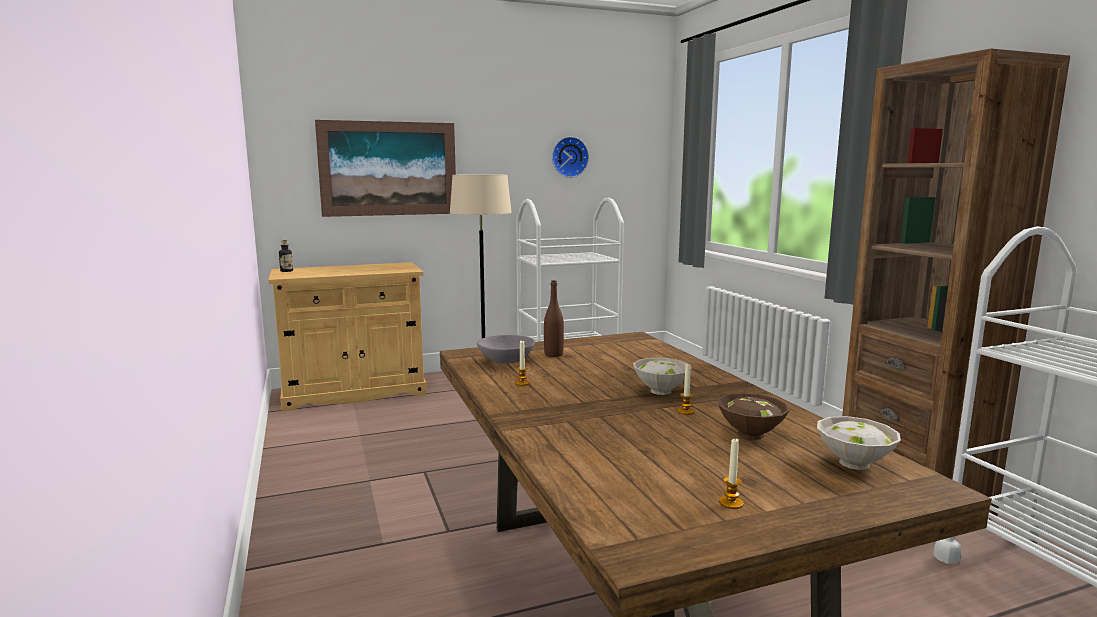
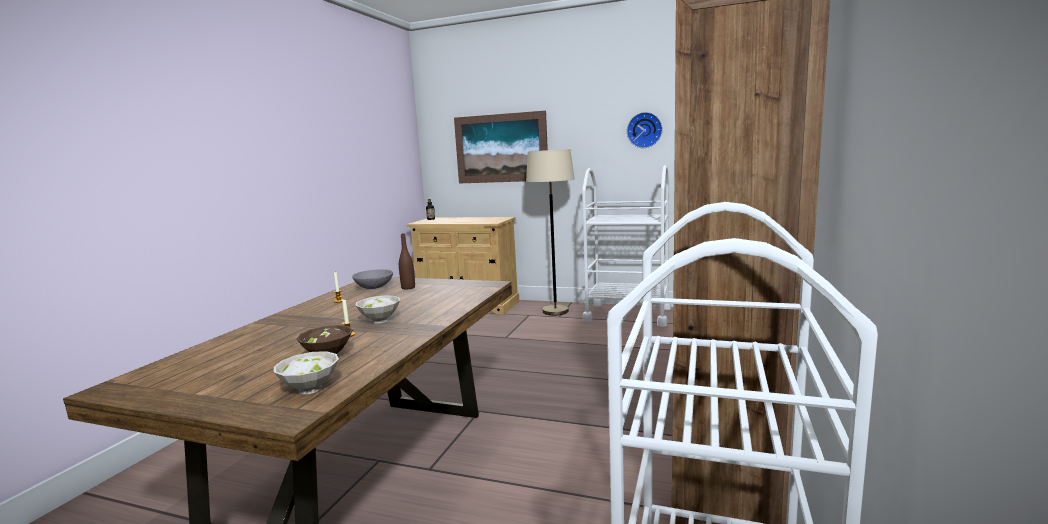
camera: 40 degrees right, 0 degrees up
candle [719,437,744,509] -> none

